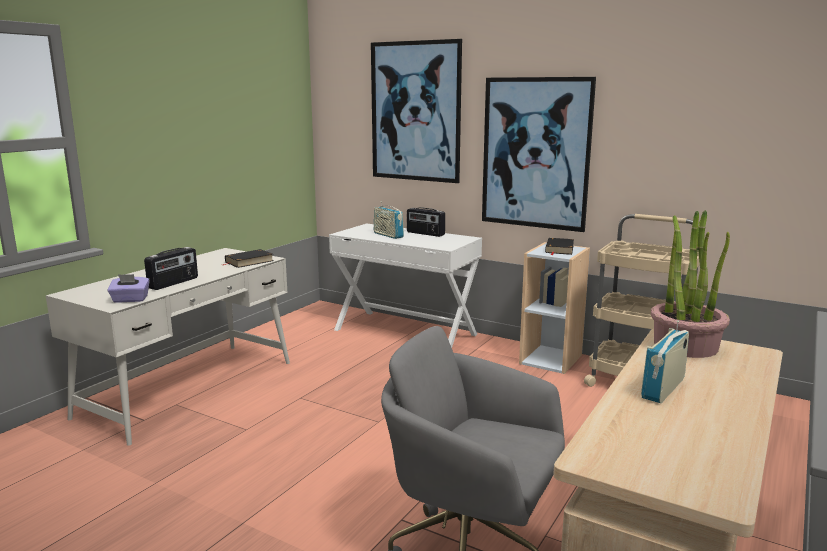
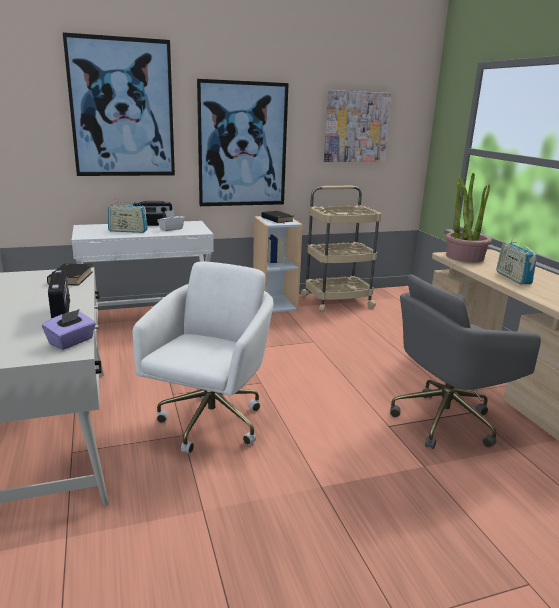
camera: 50 degrees left, 5 degrees up
none -> white office chair [133,262,273,454]
none -> white tissue box [157,210,185,231]
none -> picture [324,90,391,162]

